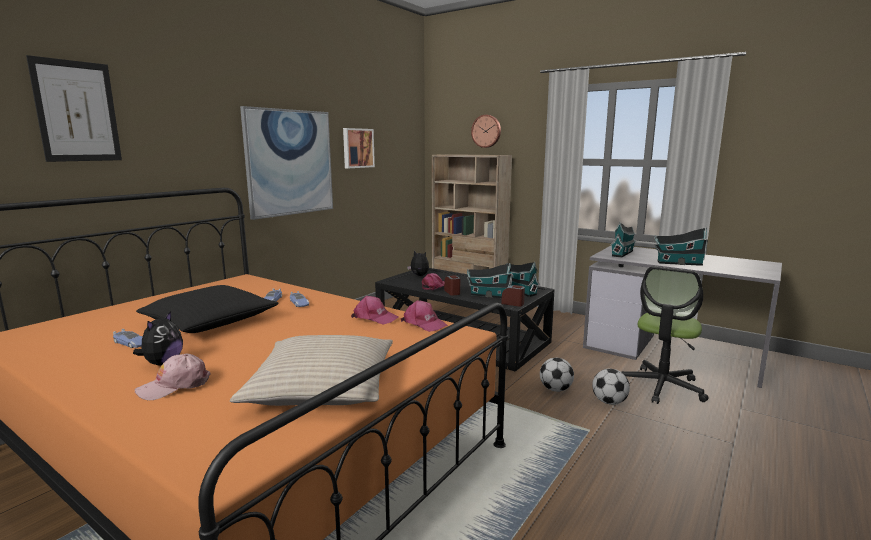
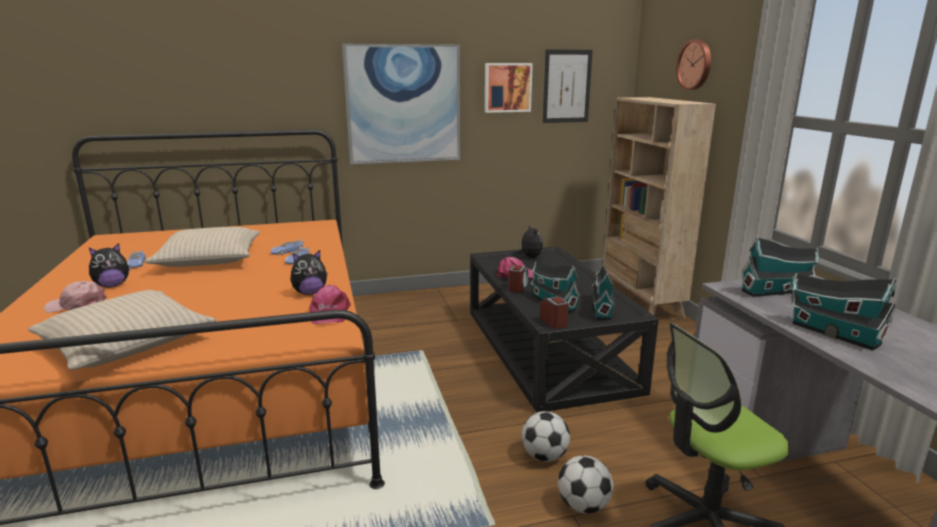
camera: 40 degrees right, 5 degrees up
picture [26,55,122,162] -> picture moved to [543,49,593,123]
black pillow [136,285,279,333] -> beige pillow [144,227,260,267]
pink cap [351,296,399,325] -> plush toy [291,250,327,295]

